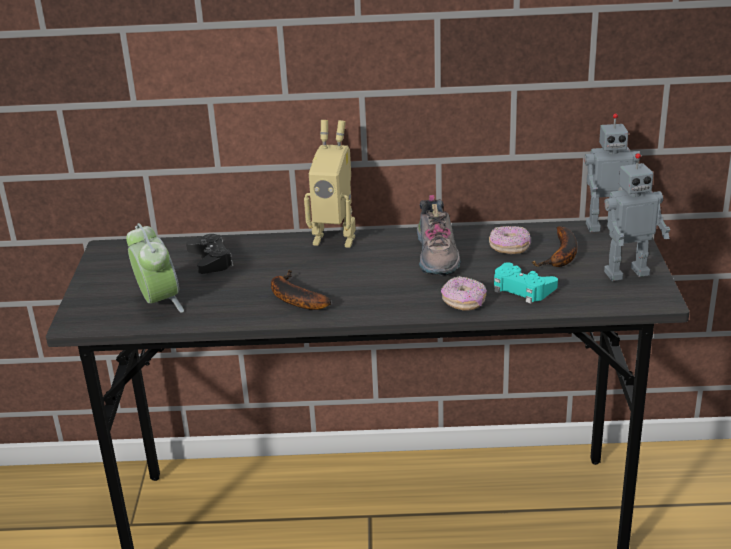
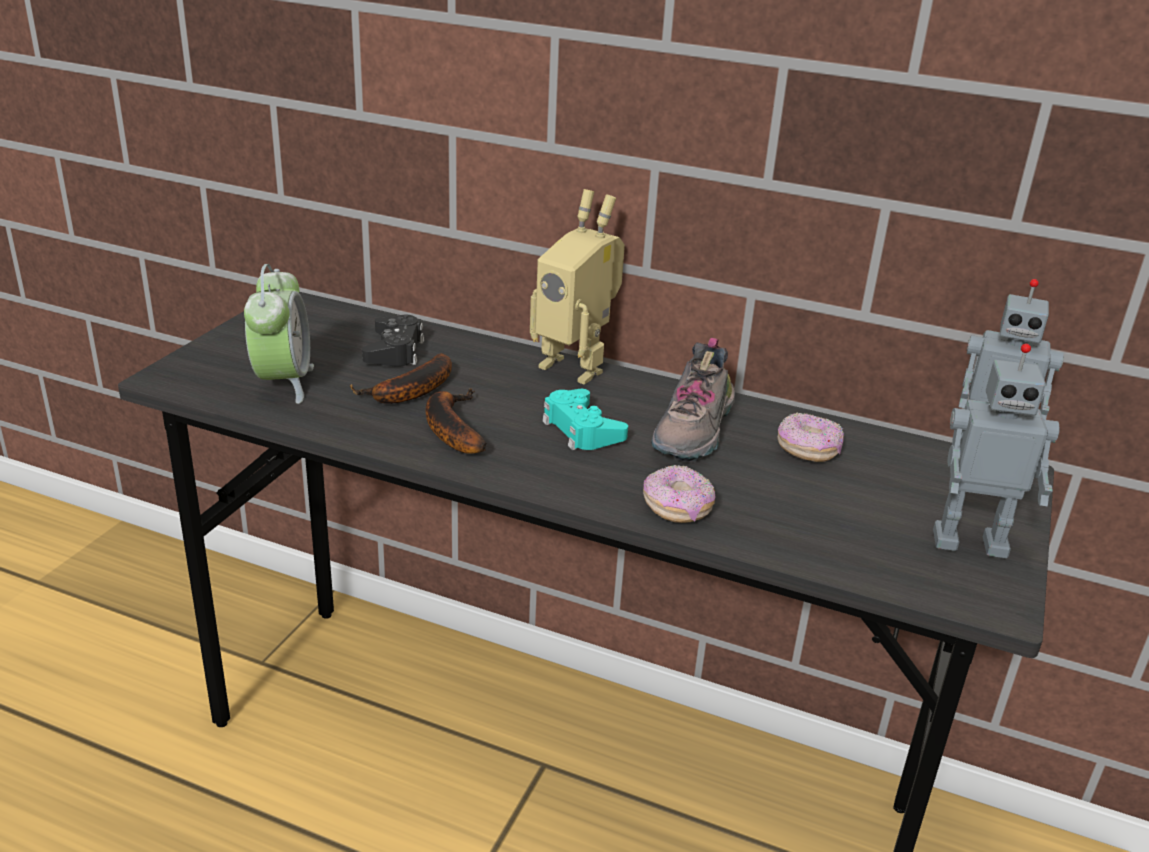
camera: 20 degrees right, 0 degrees up
turquoise game controller [494,262,558,304] -> turquoise game controller moved to [542,389,628,450]
banana [532,226,578,267] -> banana moved to [350,353,452,404]

